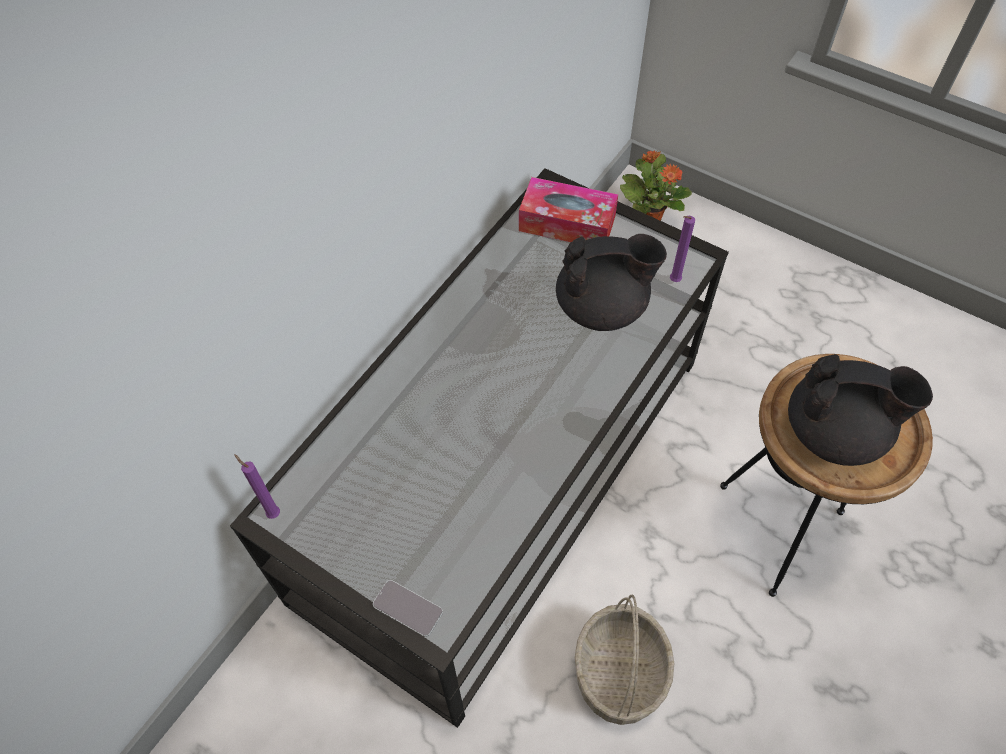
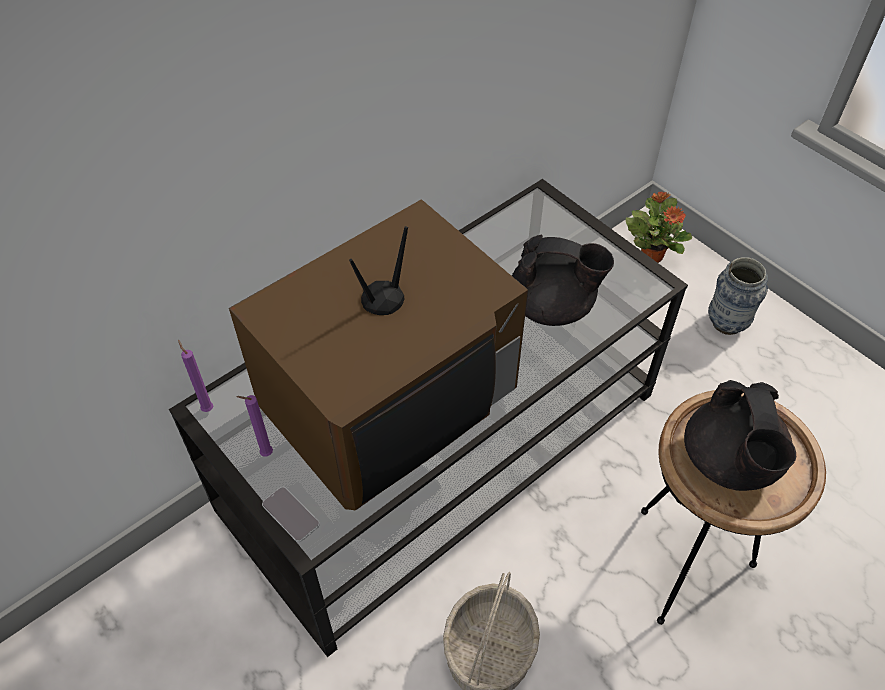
camera: 15 degrees right, 5 degrees down
tissue box [519,177,618,242] -> none
purple candle [670,216,695,282] -> purple candle moved to [236,395,273,457]
black teapot [788,354,933,466] -> black teapot turned 60 degrees clockwise [684,380,796,491]
none -> television [229,199,528,510]
none -> vase [708,257,768,335]

